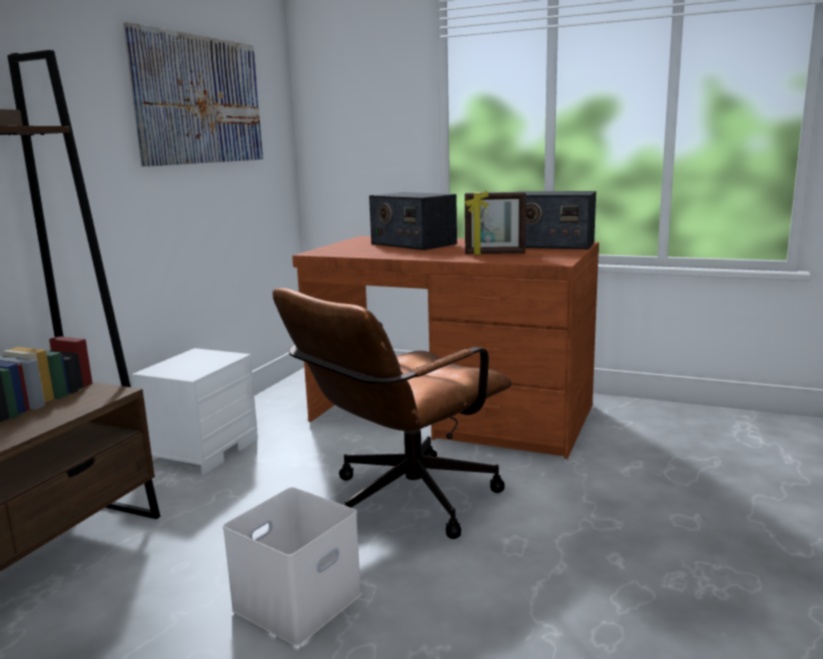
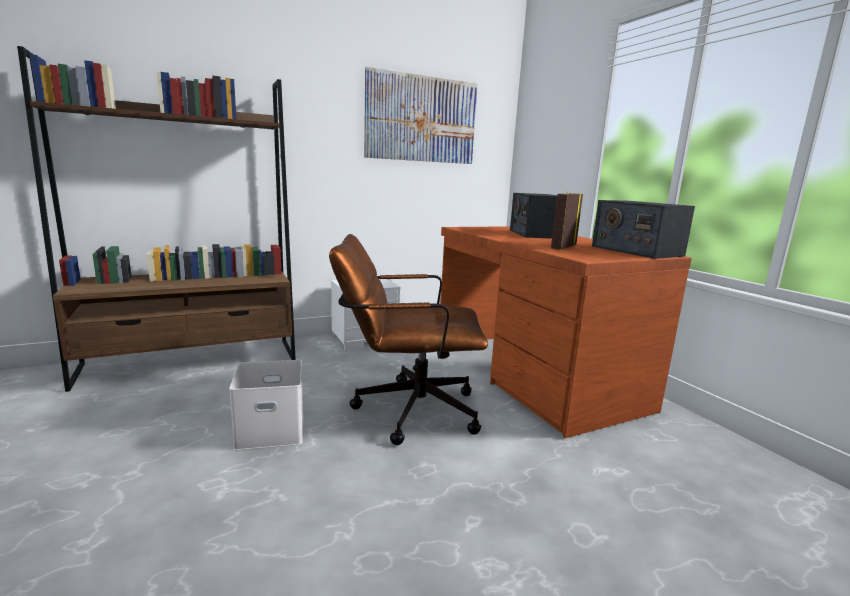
camera: 40 degrees right, 0 degrees up
picture frame [465,191,526,255] -> picture frame turned 75 degrees clockwise [551,191,583,250]

